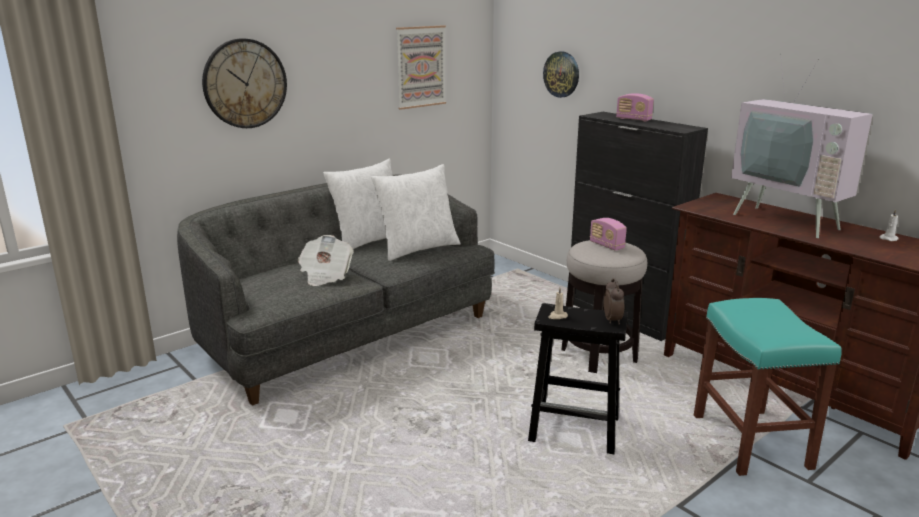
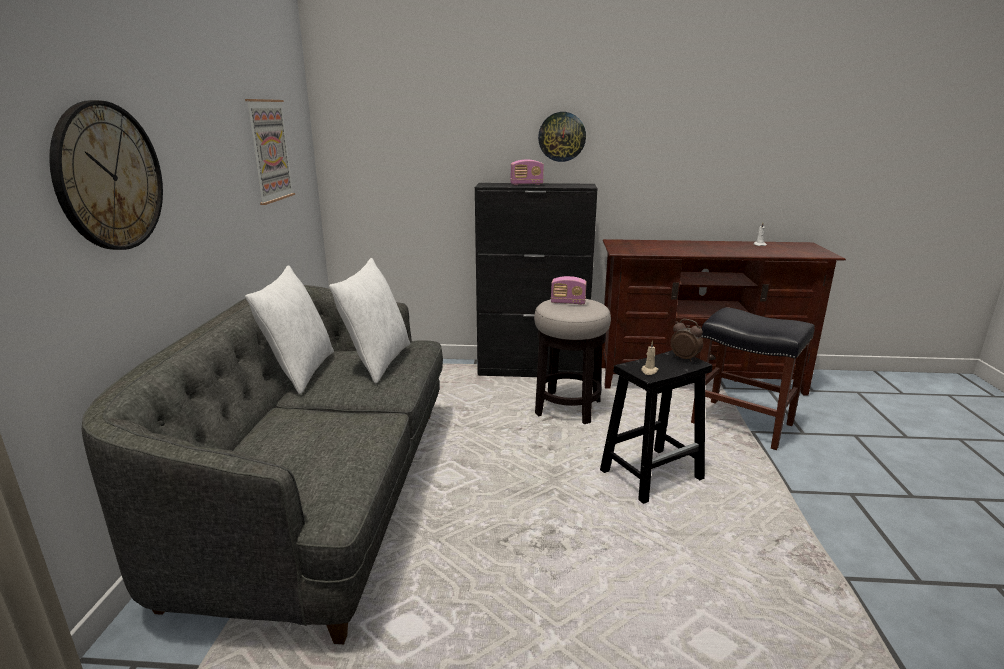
camera: 45 degrees left, 0 degrees up
newspaper [298,235,353,286] -> none
wall clock [543,51,579,98] -> wall clock moved to [538,112,586,162]
turquoise stool [694,298,842,476] -> black stool [691,307,814,450]
television [731,53,873,238] -> none

